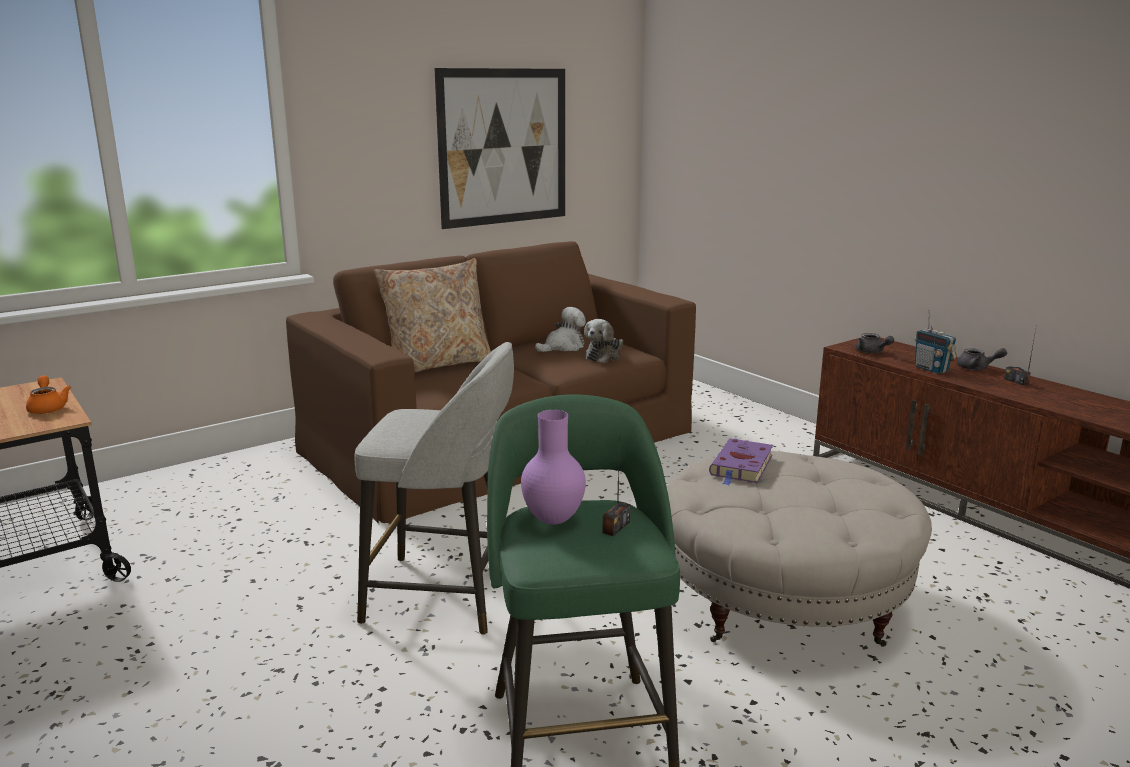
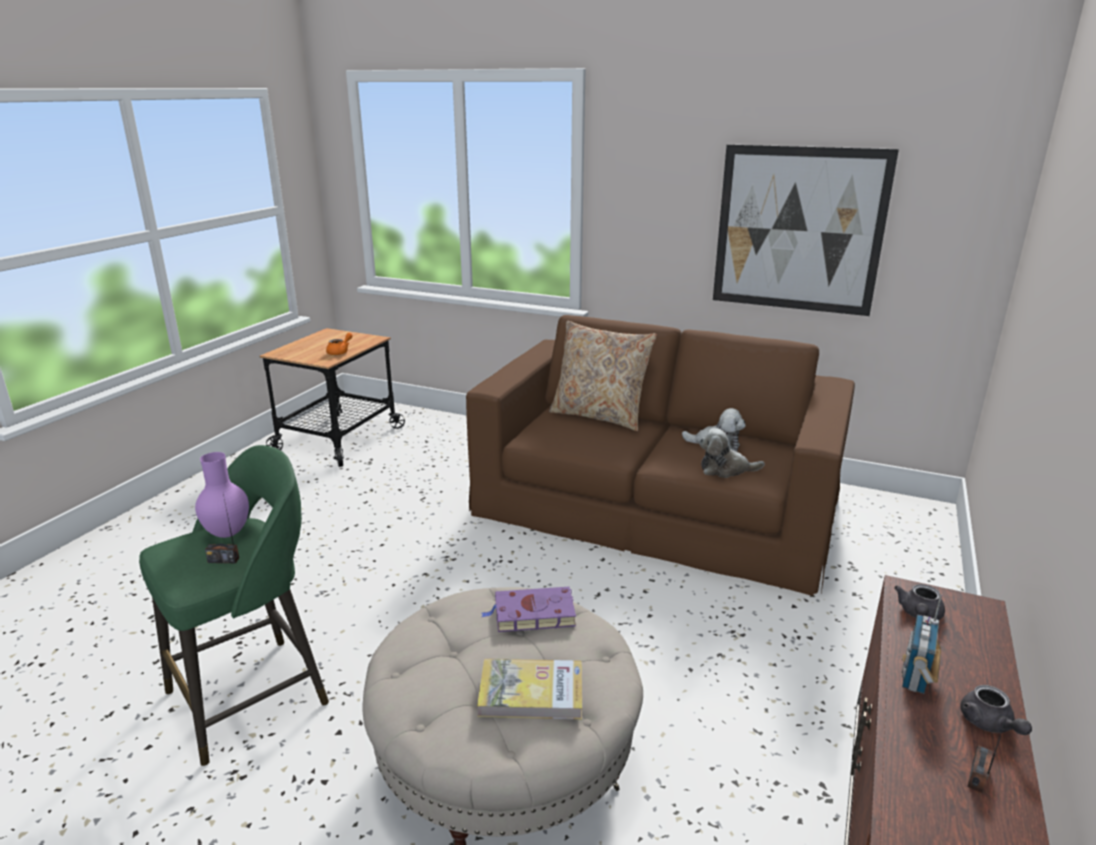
camera: 60 degrees right, 5 degrees up
grey stool [354,342,514,635] -> none
none -> book [477,659,582,719]

